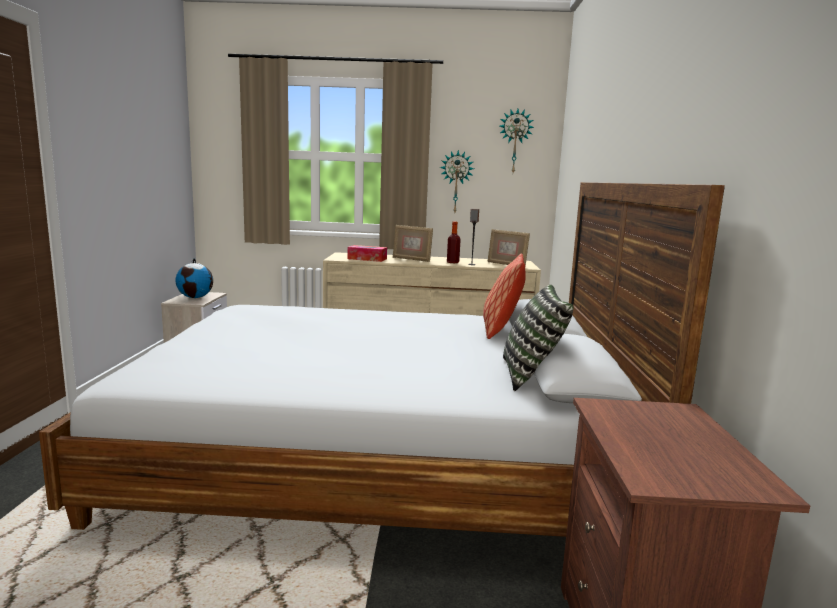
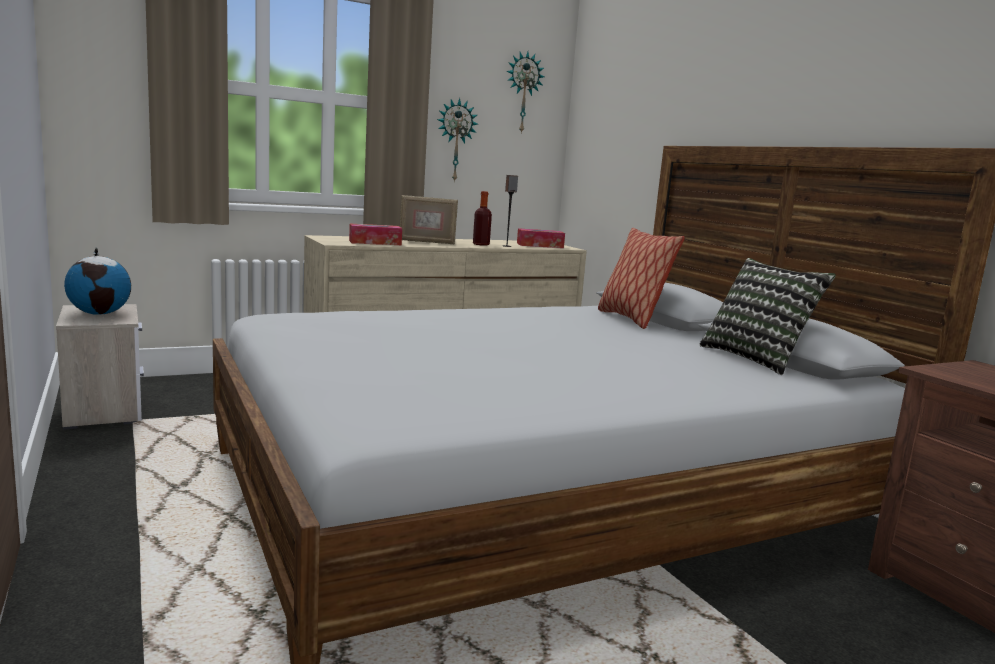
camera: 30 degrees left, 0 degrees up
picture frame [488,229,530,266] -> tissue box [517,228,565,248]

